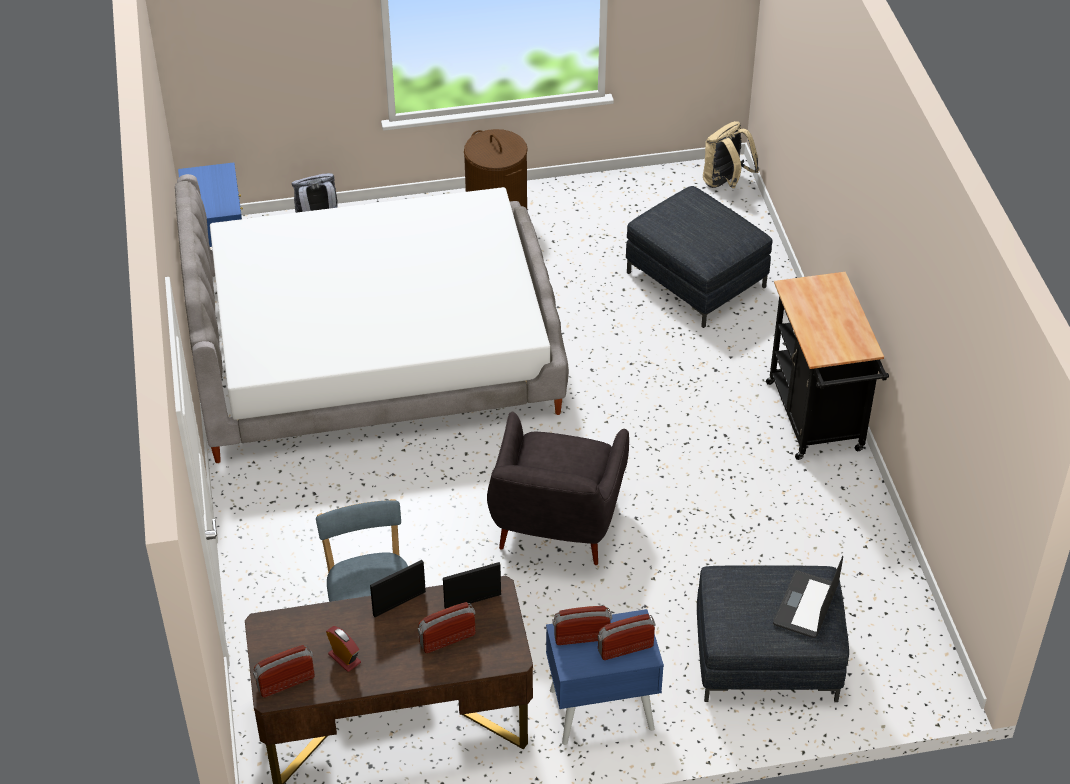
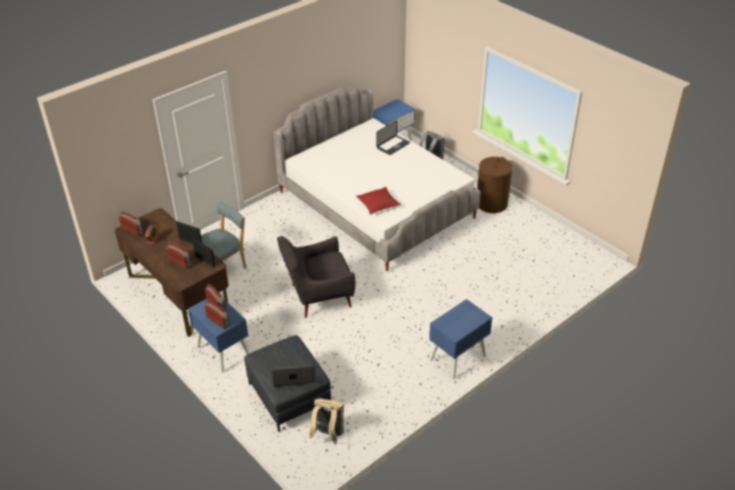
camera: 60 degrees right, 5 degrees down
grey ottoman [626,186,773,328] -> none
beige backpack [703,121,759,188] -> beige backpack moved to [309,399,344,444]
black cart [766,272,889,460] -> blue nightstand [429,299,492,379]
none -> red pillow [356,187,401,215]
none -> laptop [376,120,410,155]

